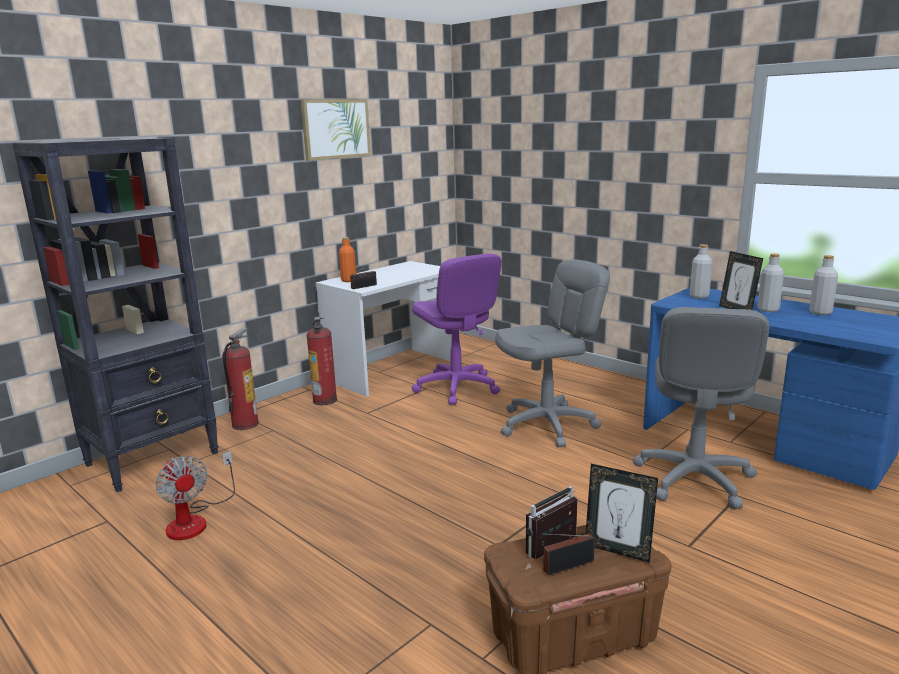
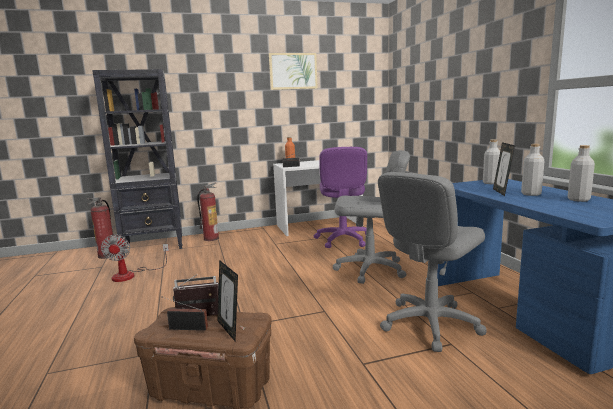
camera: 30 degrees right, 5 degrees down
fire extinguisher [307,317,337,405] -> fire extinguisher moved to [87,197,116,259]

